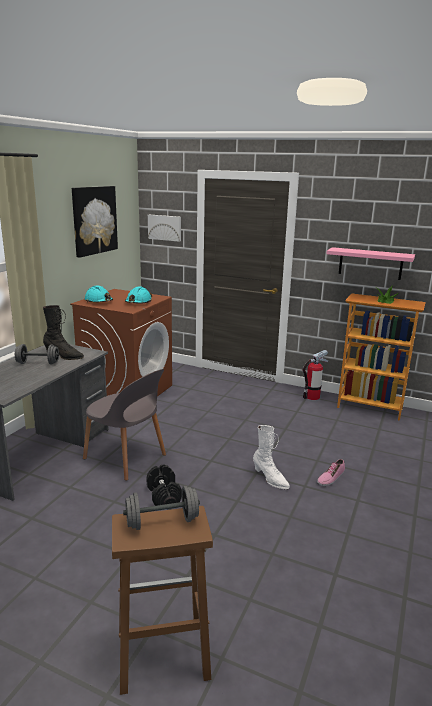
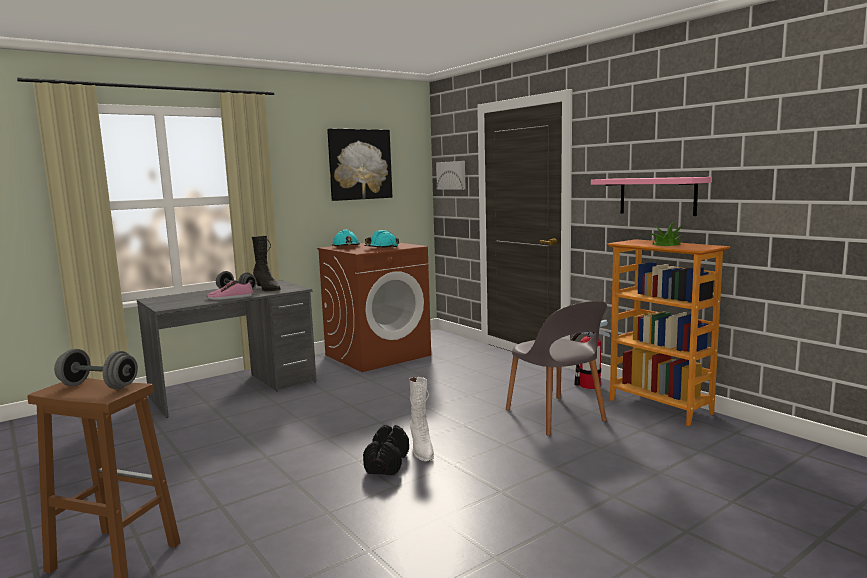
camera: 30 degrees right, 10 degrees down
grey chair [83,369,166,481] -> grey chair moved to [506,301,607,436]
black dumbbell [146,465,182,506] -> black dumbbell moved to [363,425,409,475]
shoe [317,459,345,486] -> shoe moved to [206,281,253,300]

